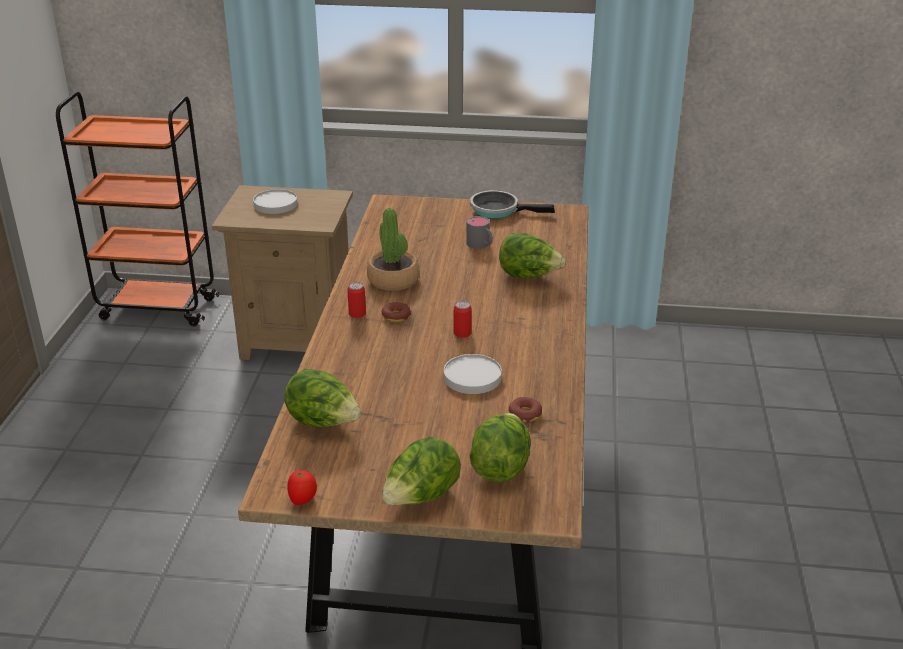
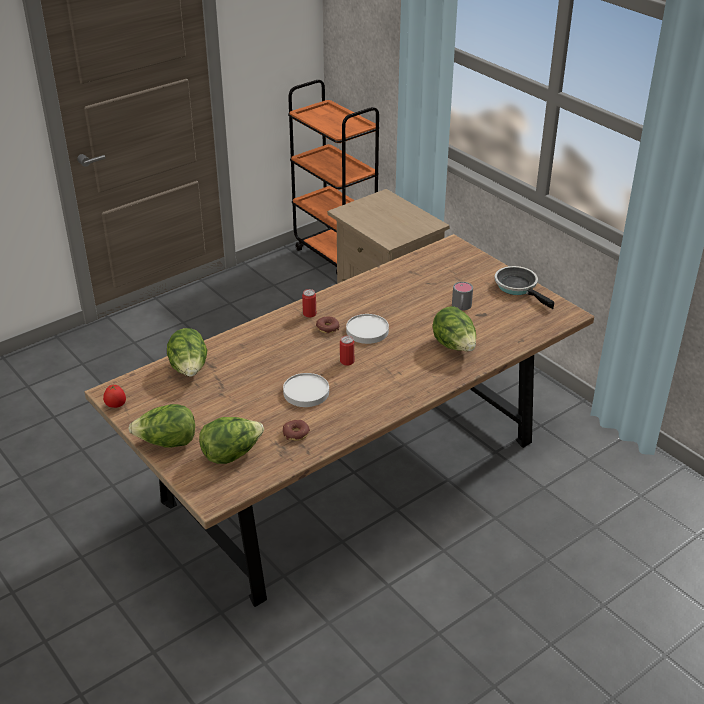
camera: 45 degrees right, 5 degrees up
white plate [253,189,297,214] -> white plate moved to [346,314,389,344]
potted plant [367,208,419,291] -> none

